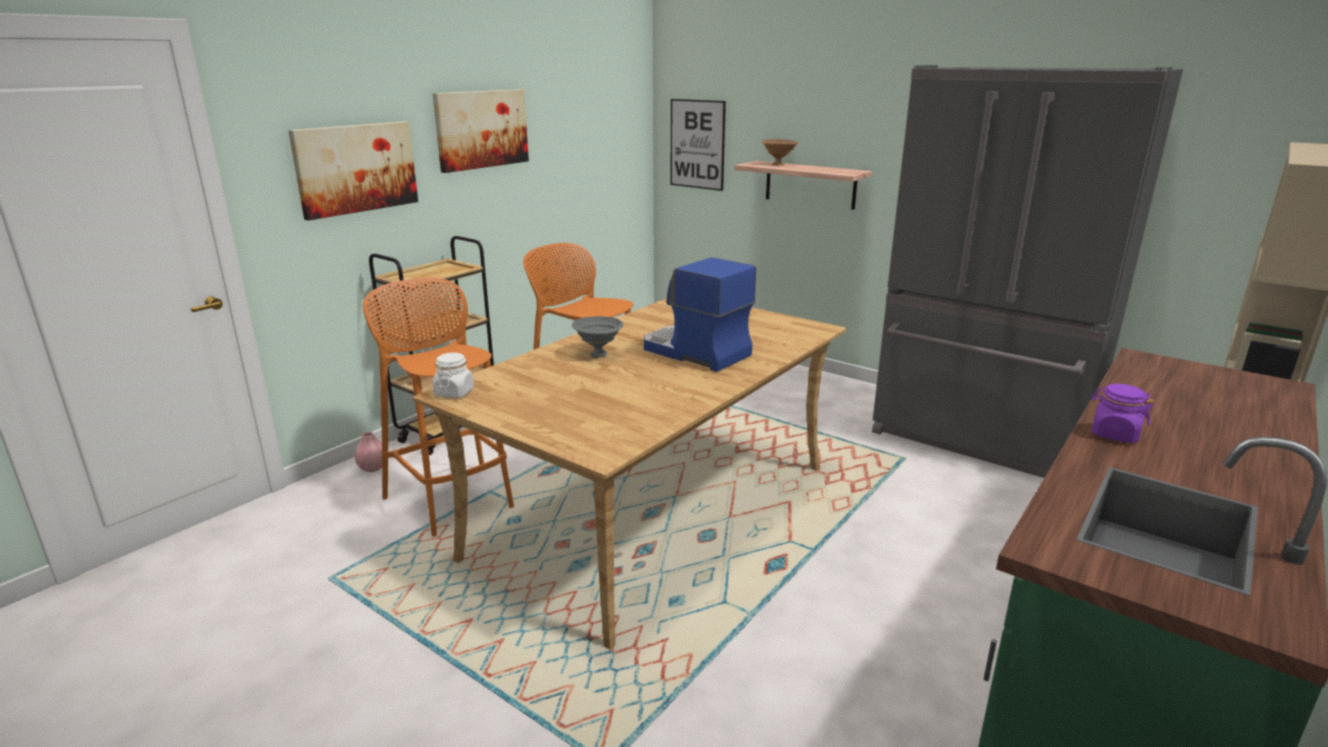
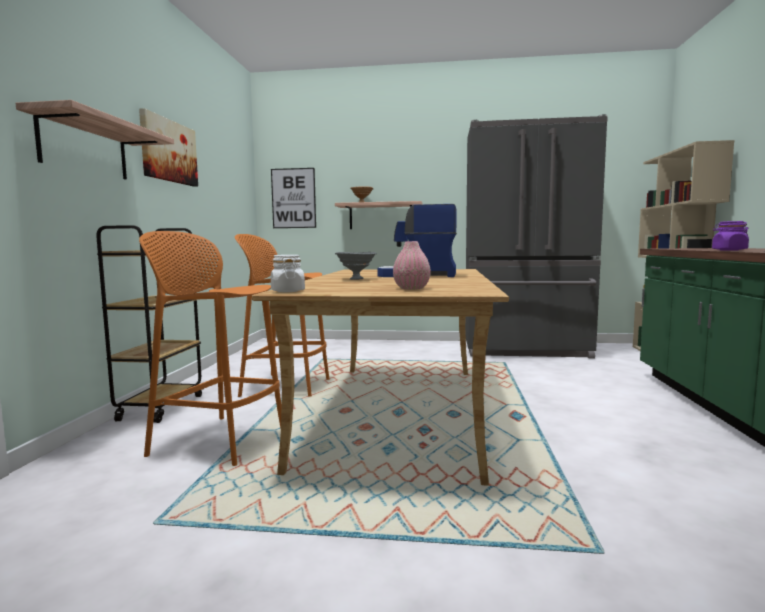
camera: 30 degrees left, 15 degrees down
picture [288,121,418,221] -> shelf [16,100,174,180]
pink vase [355,432,382,472] -> pink vase moved to [393,241,431,290]

